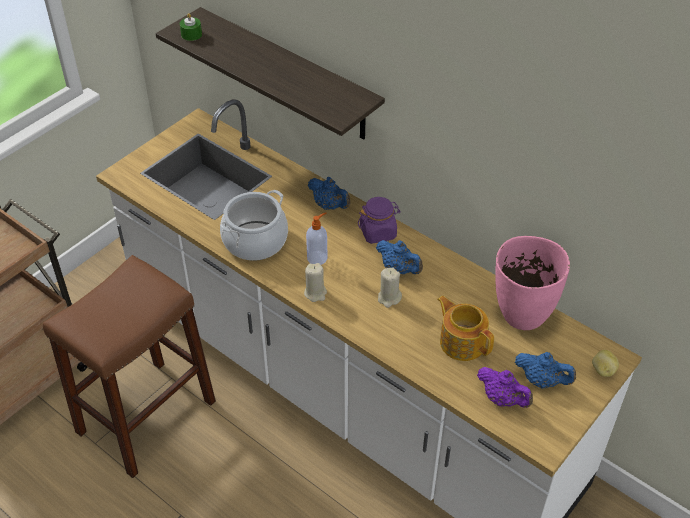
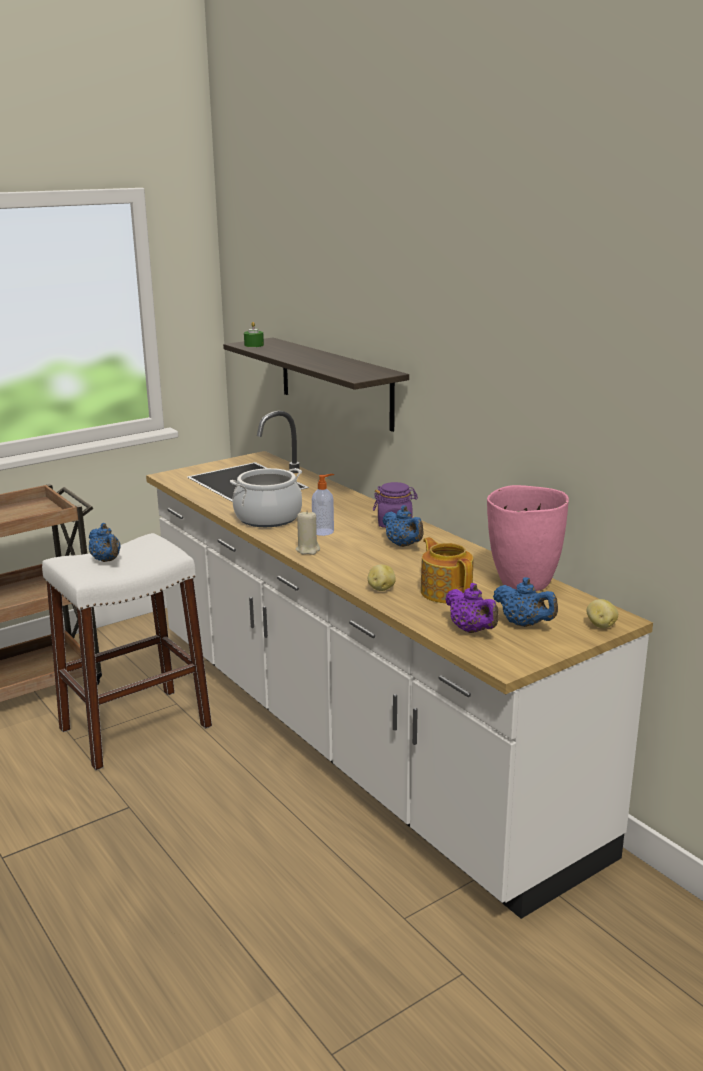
camera: 15 degrees right, 25 degrees down
brown stool [43,255,216,478] -> white stool [42,533,212,770]
blue teapot [308,177,350,210] -> blue teapot moved to [89,523,121,562]
beige candle [378,268,402,308] -> none
none -> potato [368,565,396,591]

